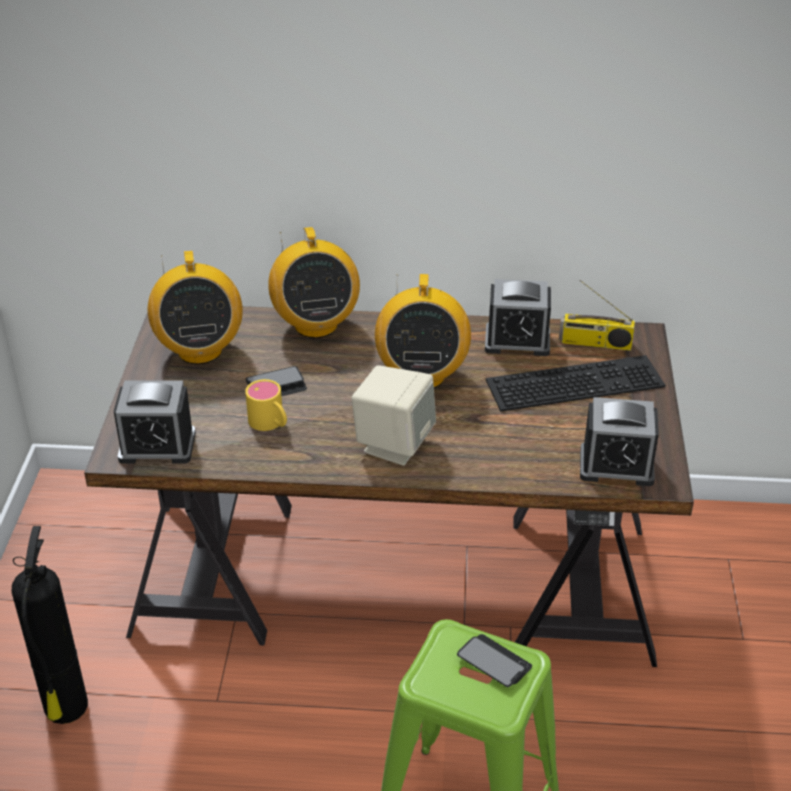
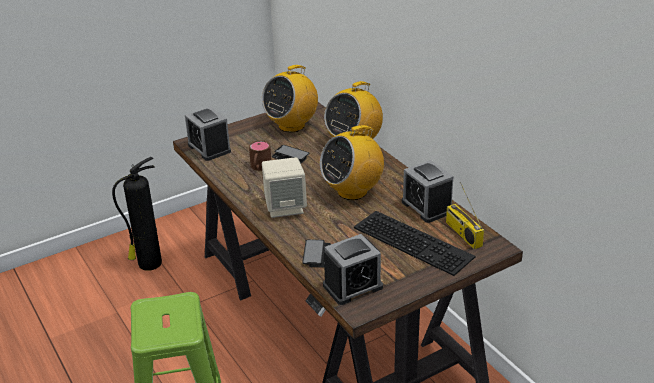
camera: 55 degrees right, 5 degrees down
yellow mug [245,379,287,431] -> brown mug [249,140,271,171]
phone [457,634,532,687] -> phone moved to [302,240,331,268]
alarm clock [580,397,659,486] -> alarm clock turned 90 degrees counterclockwise [323,234,383,305]

